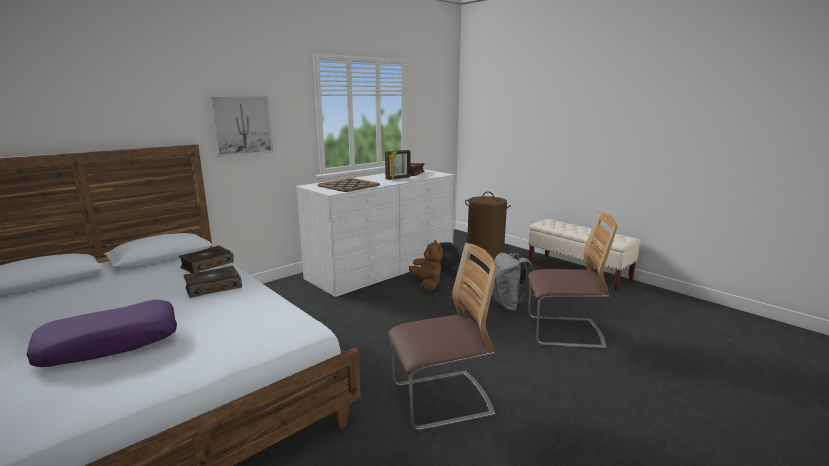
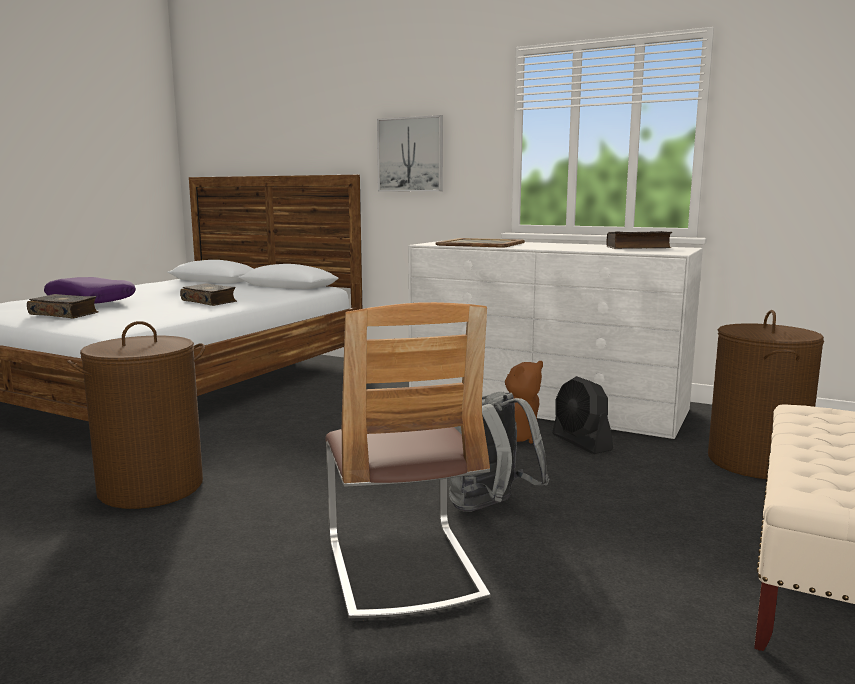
camera: 70 degrees right, 5 degrees down
book [179,246,234,273] -> book moved to [27,294,99,318]
picture frame [385,150,410,180] -> none
chair [388,243,497,431] -> brown laundry basket [67,321,205,509]

